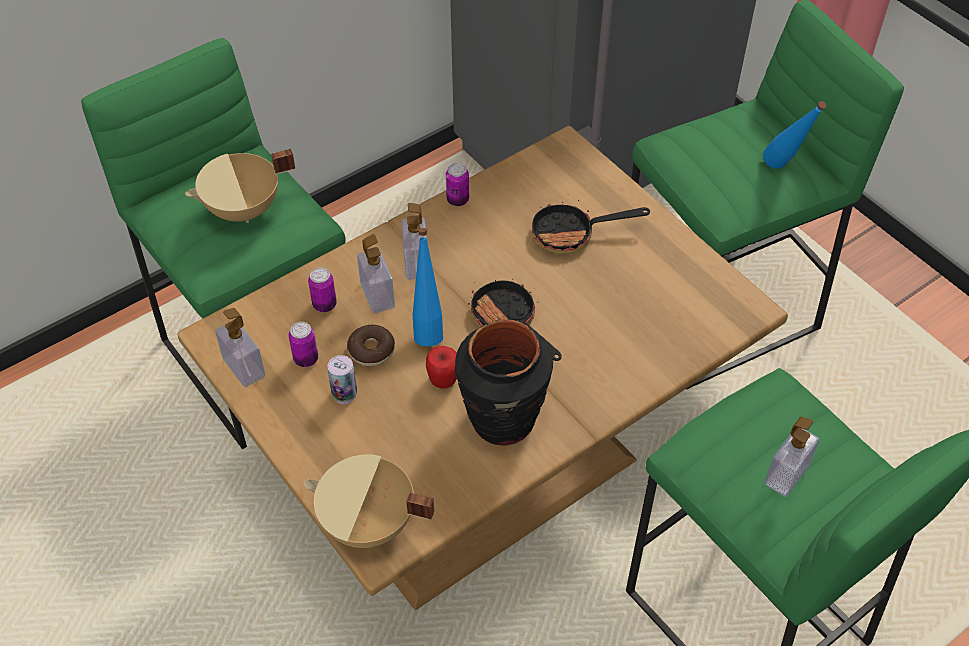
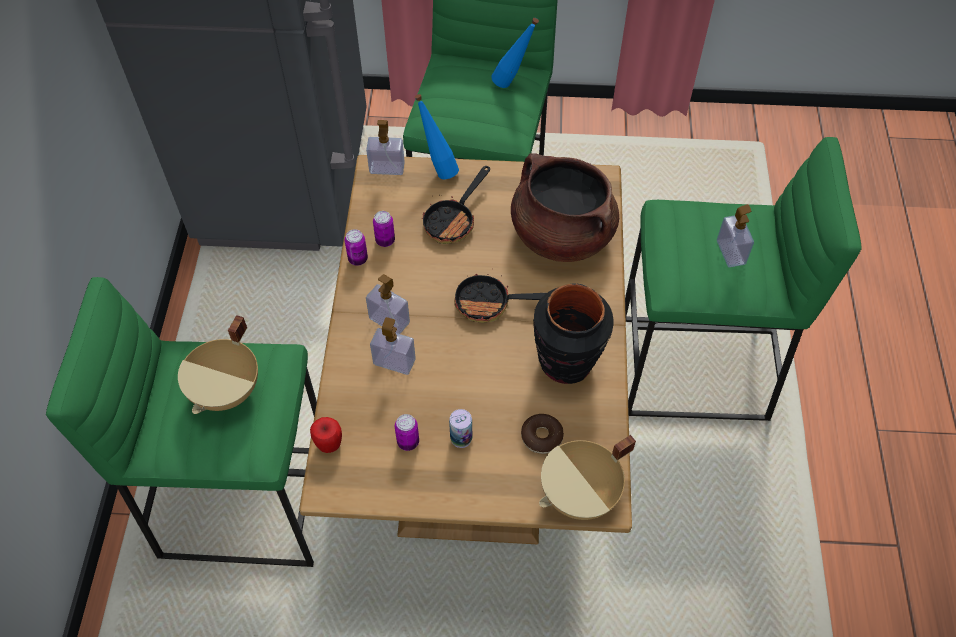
camera: 50 degrees left, 5 degrees up
soap dispenser [215,308,265,387] -> soap dispenser moved to [366,120,405,175]
can [308,267,337,312] -> can moved to [373,211,395,247]
donut [347,325,395,366] -> donut moved to [521,414,564,454]
blue bottle [413,228,443,346] -> blue bottle moved to [415,94,459,179]
apple [426,346,457,389] -> apple moved to [310,417,342,453]
none -> brown cooking pot [511,153,619,262]

